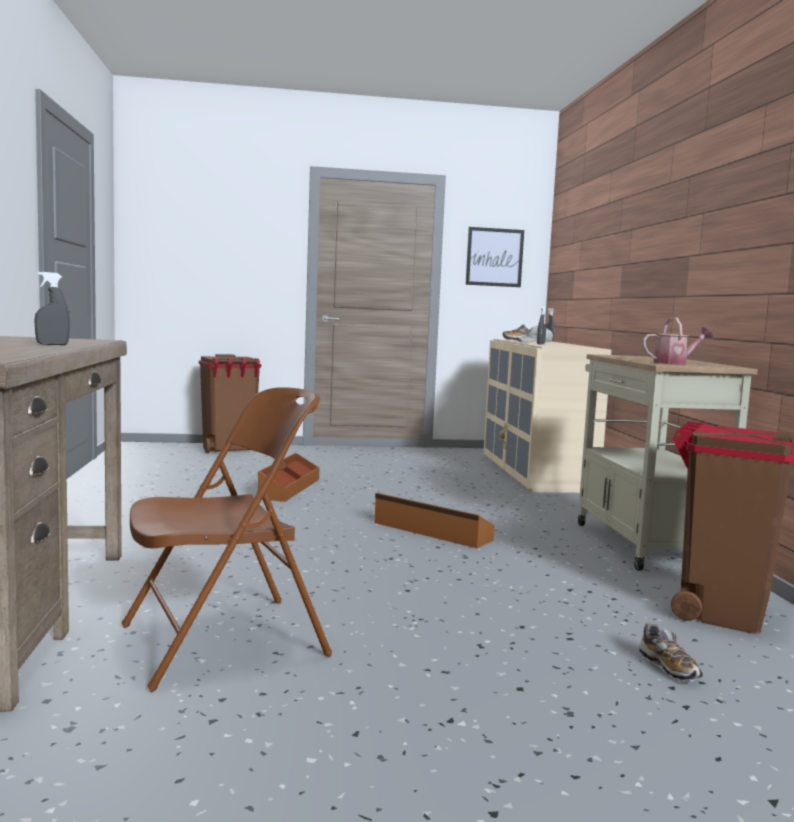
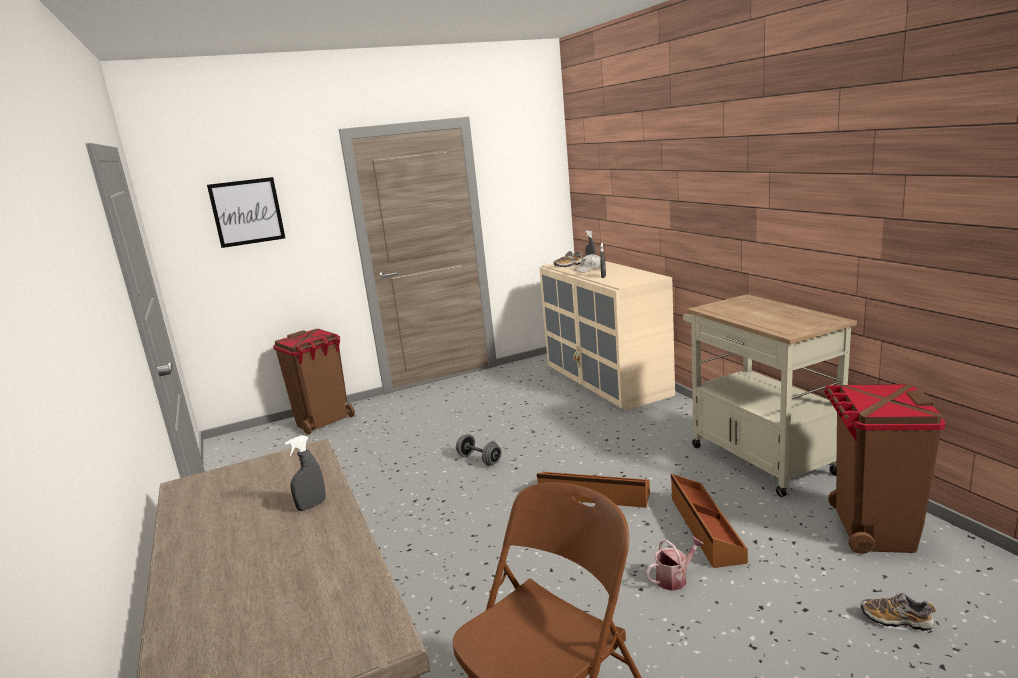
camera: 15 degrees left, 10 degrees up
brown storage box [258,453,319,502] -> brown storage box moved to [671,474,748,568]
picture [465,227,524,287] -> picture moved to [207,177,285,248]
shoe [639,623,703,682] -> shoe turned 150 degrees clockwise [860,593,936,632]
watering can [643,317,713,365] -> watering can moved to [646,537,705,591]
none -> grey dumbbell [456,434,502,465]

